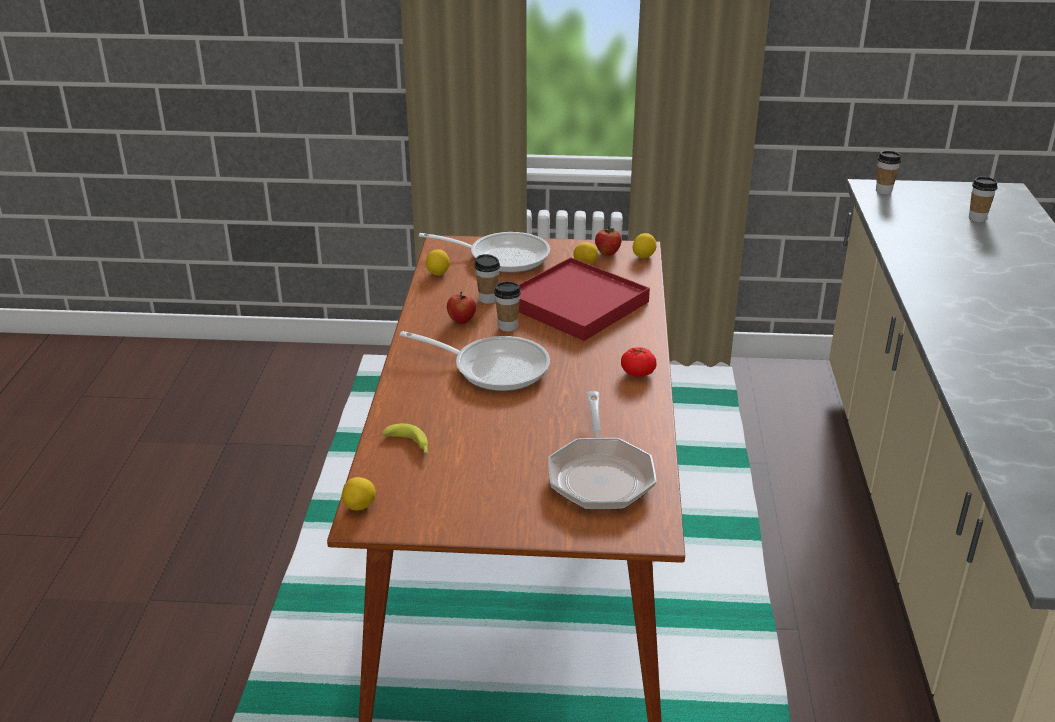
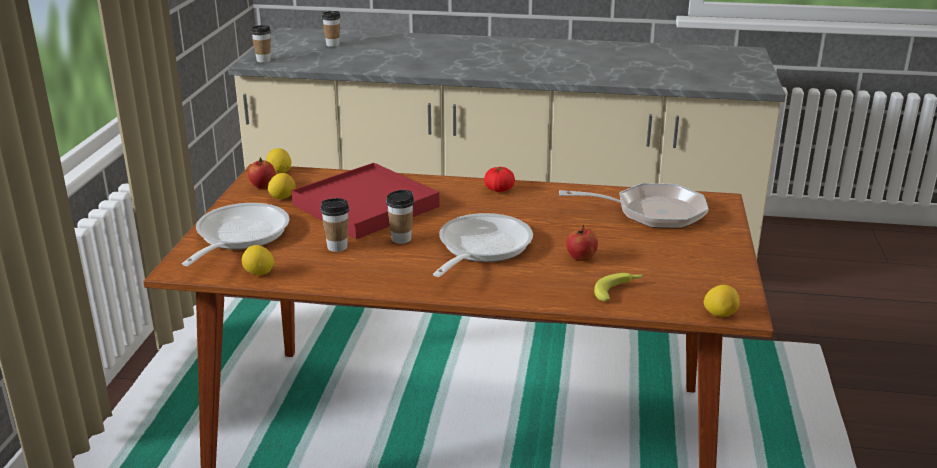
camera: 85 degrees left, 5 degrees down
apple [447,292,476,324] -> apple moved to [566,225,598,261]

